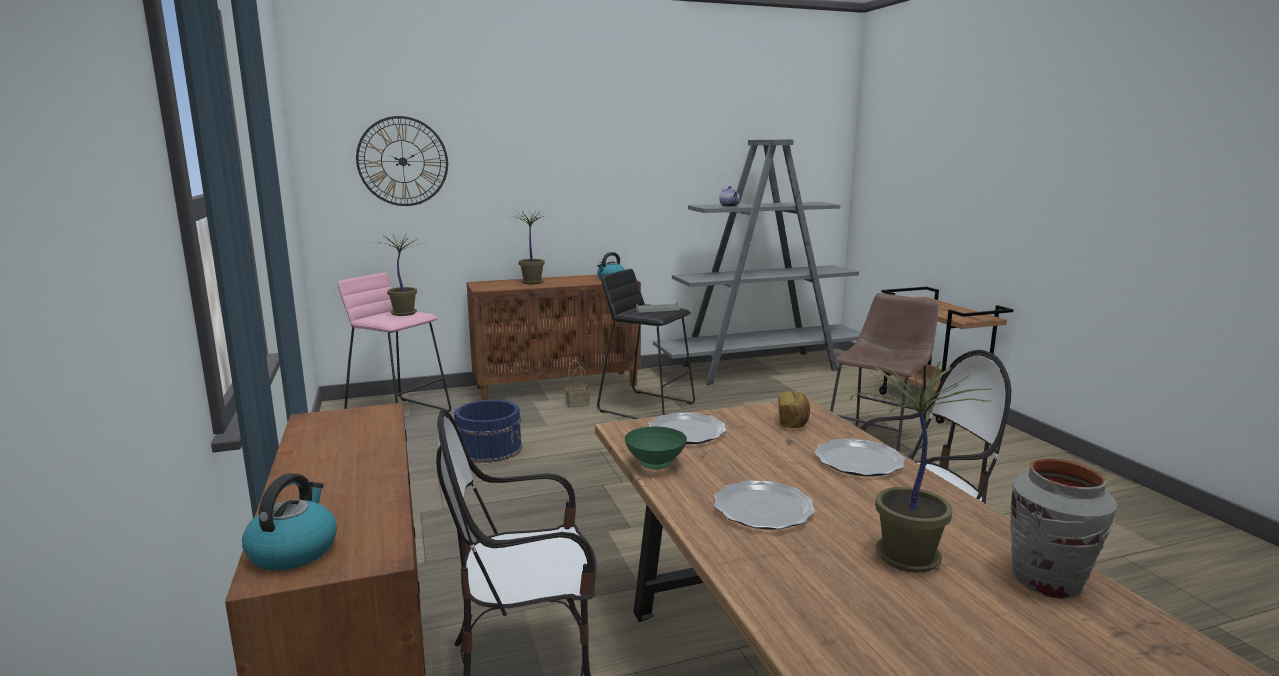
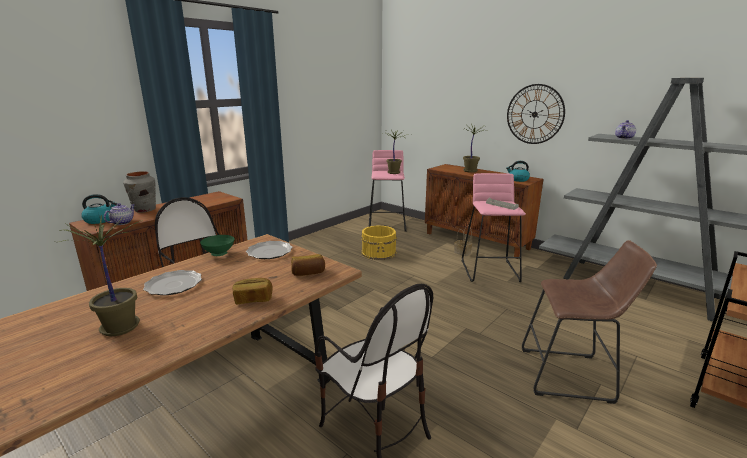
camera: 60 degrees right, 5 degrees up
wall clock [356,116,448,206] -> wall clock moved to [507,84,565,144]
blue bucket [454,400,523,463] -> yellow bucket [361,225,397,260]
black stool [597,269,695,419] -> pink stool [462,173,526,282]
plate [814,438,905,476] -> bread [232,278,273,304]
grey vase [1010,458,1117,599] -> grey vase moved to [123,171,156,213]
none -> teapot [104,203,135,225]

